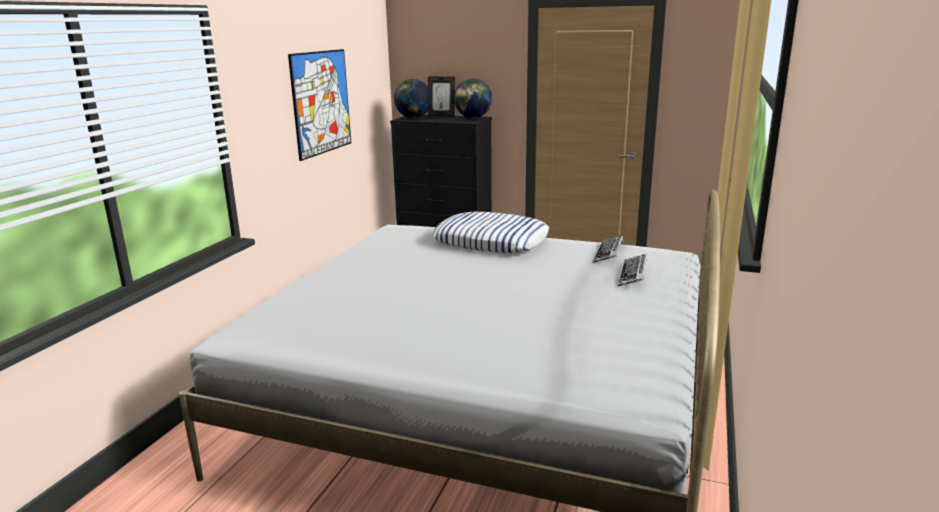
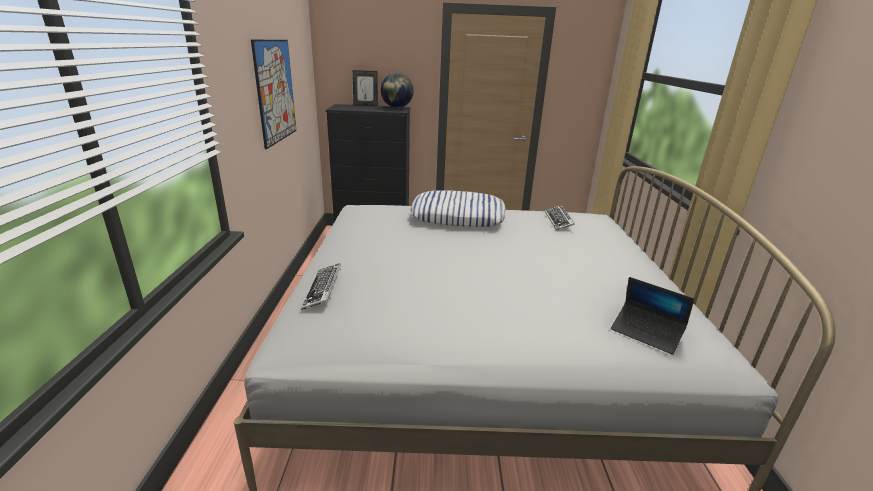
camera: 20 degrees left, 5 degrees up
globe [394,79,432,118] -> none
keyboard [618,254,647,286] -> keyboard moved to [301,263,341,310]
none -> laptop [611,277,694,355]

